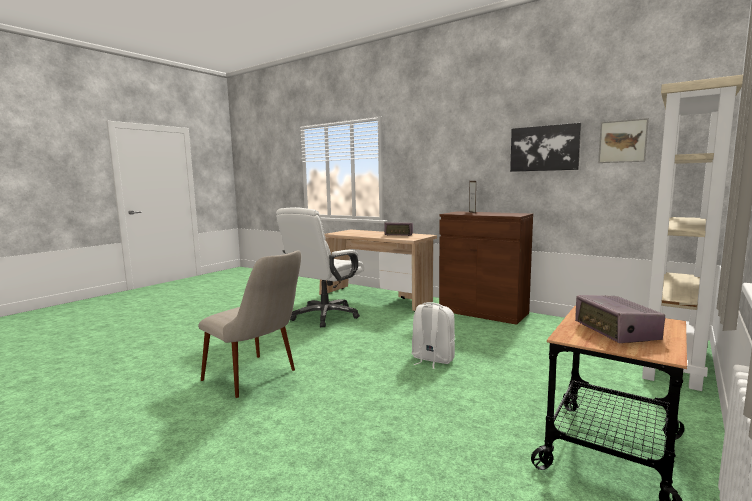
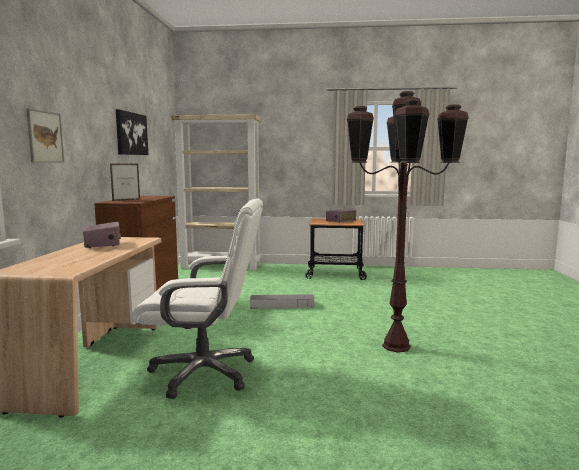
camera: 120 degrees left, 0 degrees up
beige chair [198,250,301,398] -> brown floor lamp [347,91,469,353]
white backpack [412,302,455,369] -> grey storage box [250,294,314,309]
picture [598,118,649,163] -> picture moved to [26,108,64,163]

